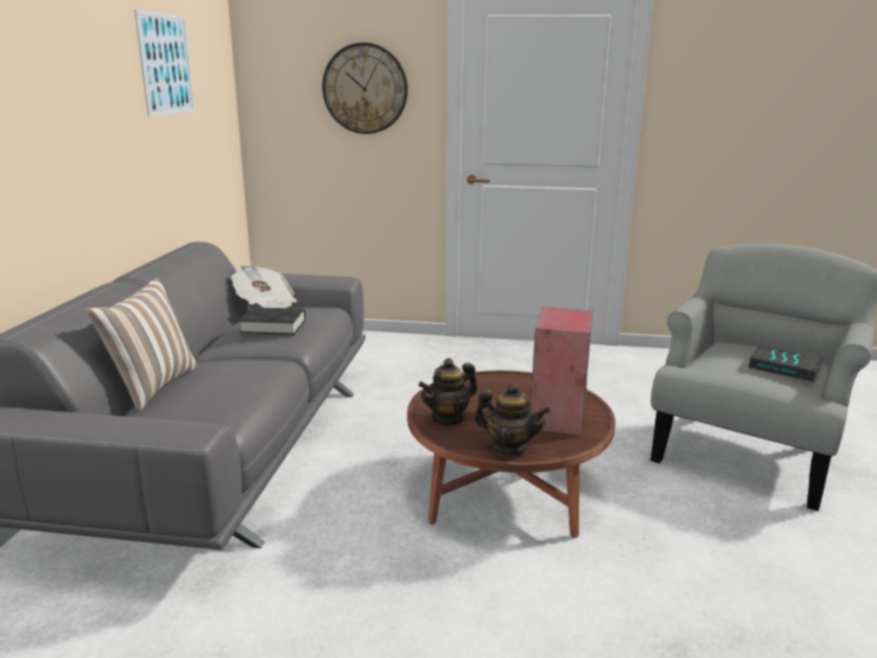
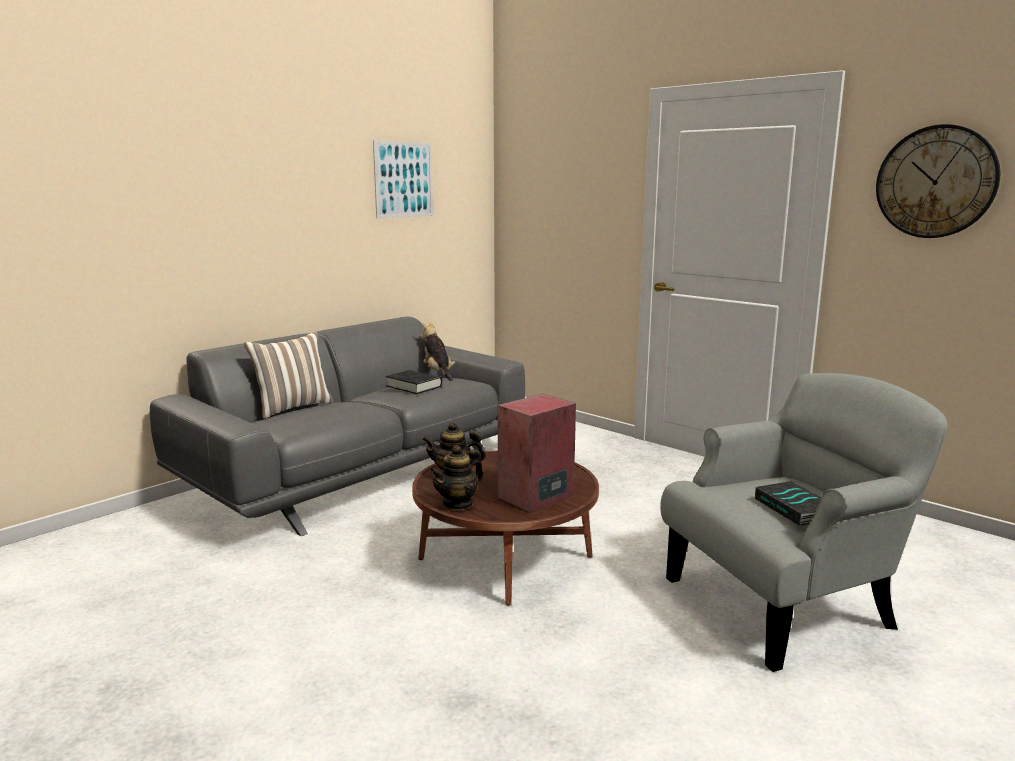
camera: 35 degrees right, 5 degrees down
newspaper [231,265,297,308] -> plush toy [421,322,455,381]
wall clock [322,43,408,134] -> wall clock moved to [876,124,1000,238]
teapot [474,383,551,455] -> teapot turned 75 degrees clockwise [430,445,483,511]

